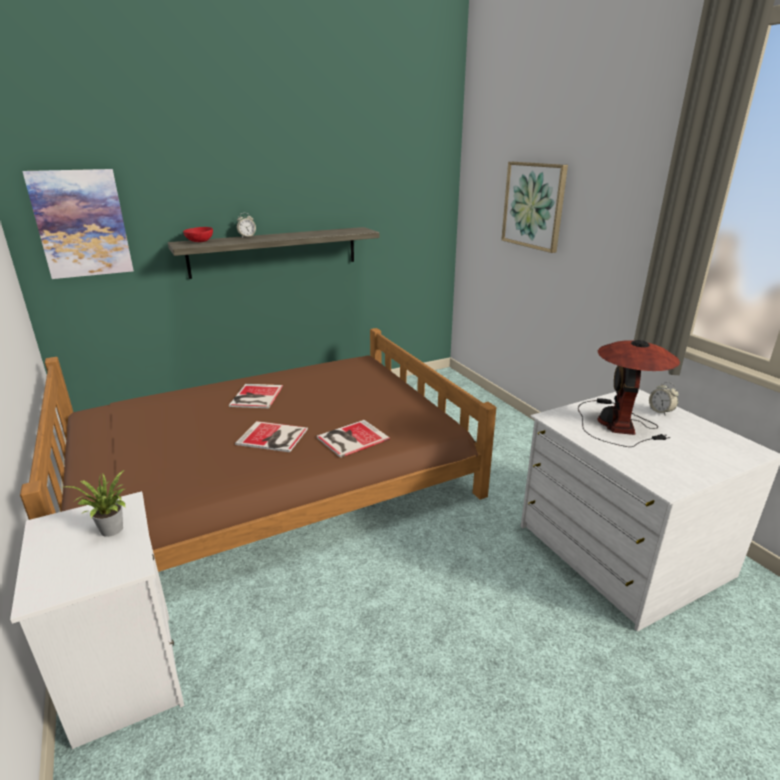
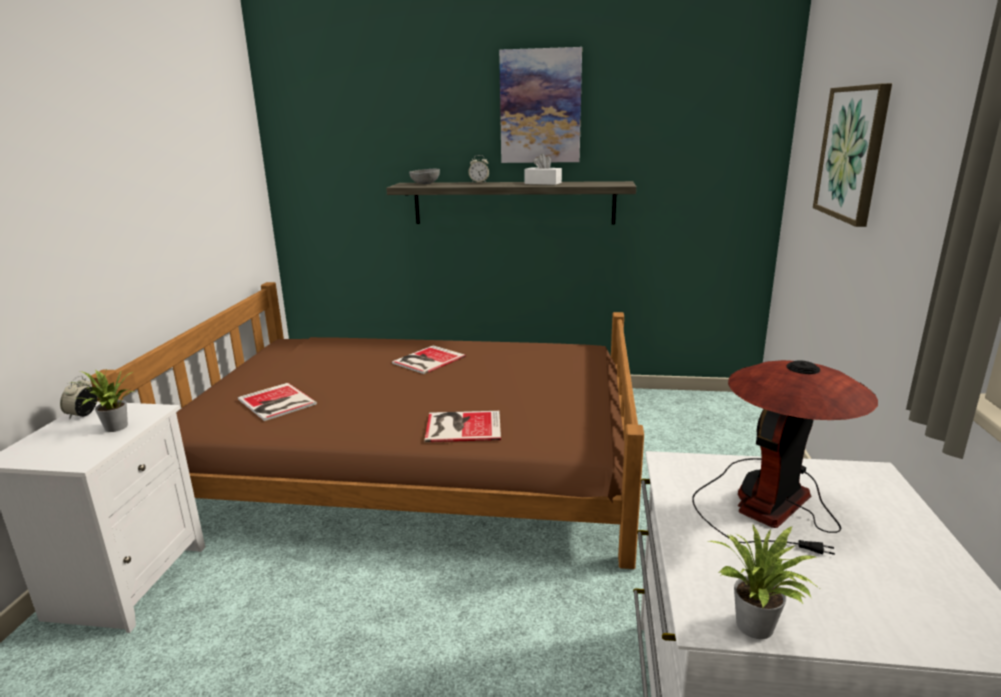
camera: 35 degrees right, 5 degrees down
picture [22,169,134,279] -> picture moved to [499,47,582,163]
red bowl [183,227,213,242] -> grey bowl [409,169,440,184]
book [235,421,308,452] -> book moved to [238,383,317,421]
alarm clock [649,382,679,416] -> alarm clock moved to [60,376,98,419]
none -> white tissue box [525,154,562,185]
none -> potted plant [709,525,822,639]

